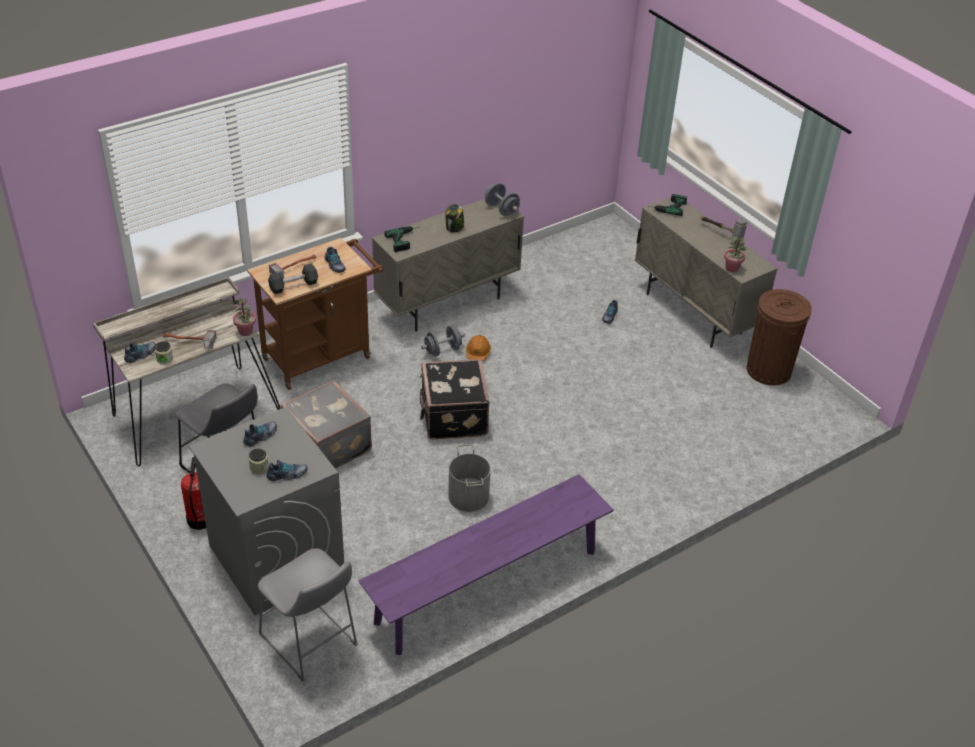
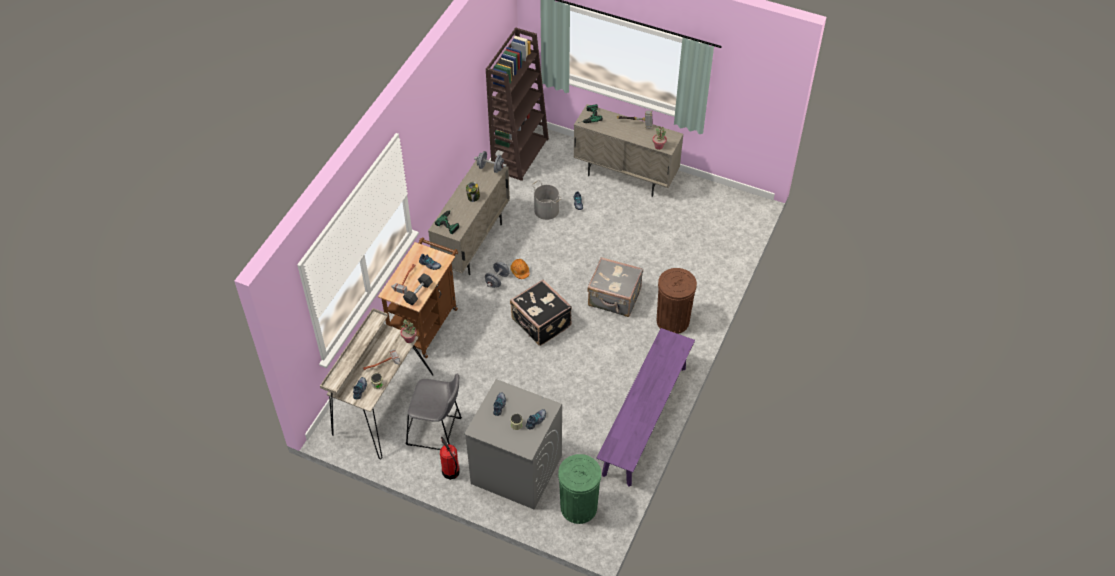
camera: 30 degrees left, 10 degrees up
grey stool [258,548,358,682] -> green trash can [558,454,601,524]
grey suitcase [281,380,372,469] -> grey suitcase moved to [587,257,643,317]
grey bucket [448,444,491,512] -> grey bucket moved to [531,180,562,220]
brown trash can [747,289,812,385] -> brown trash can moved to [657,268,697,334]
none -> brown bookcase [486,27,549,181]

